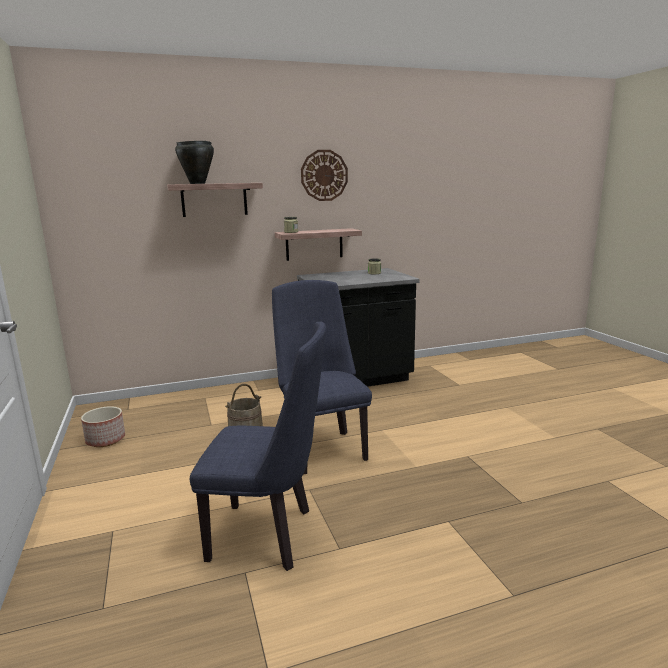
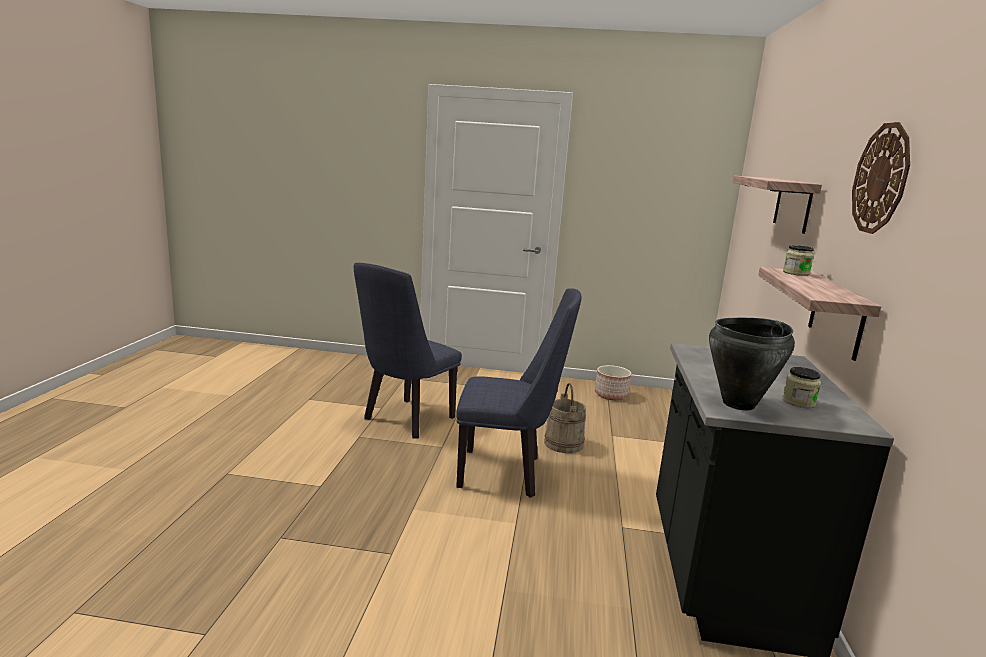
camera: 115 degrees right, 0 degrees up
black cooking pot [175,141,214,184] -> black cooking pot moved to [709,318,795,410]

